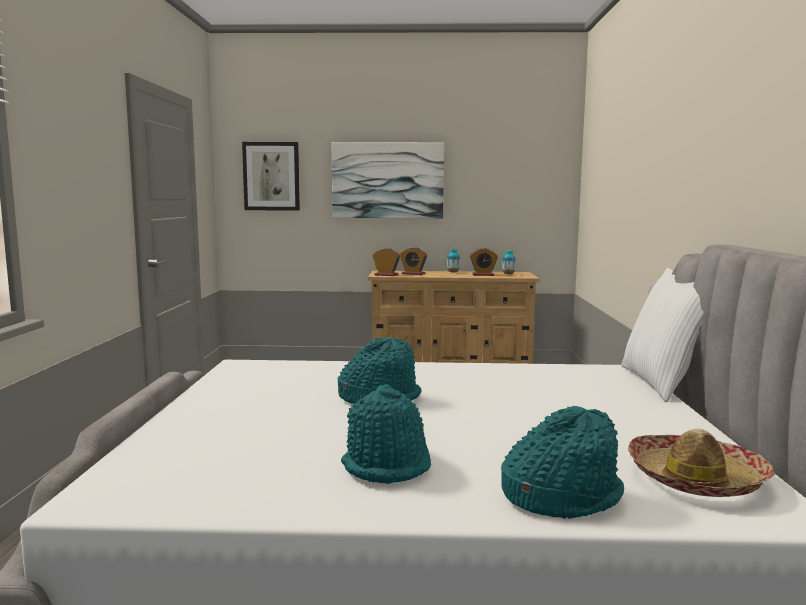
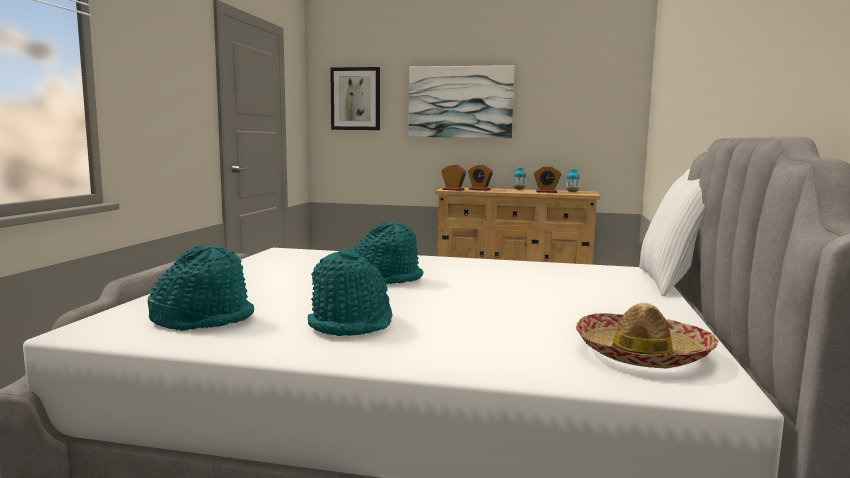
camera: 10 degrees right, 0 degrees up
turquoise hat [501,406,624,519] -> turquoise hat moved to [148,245,254,331]

